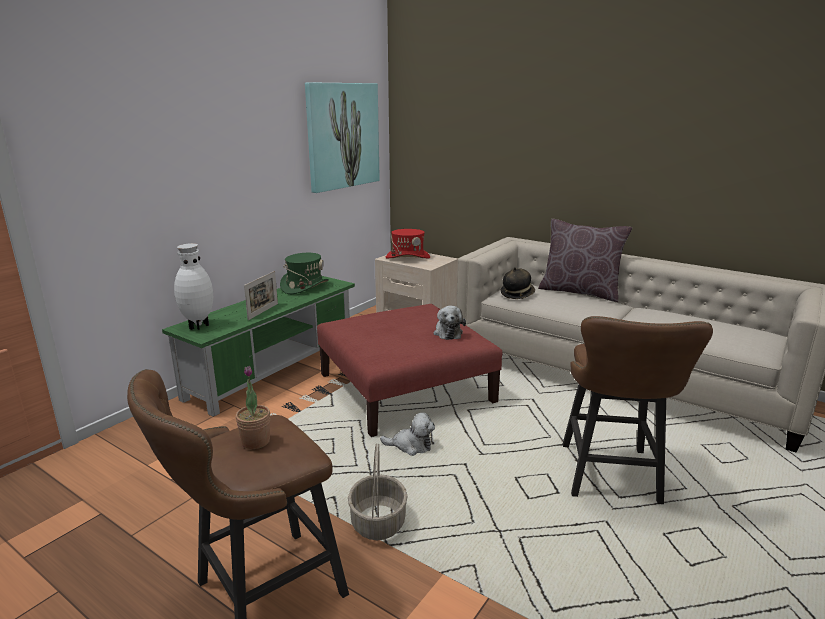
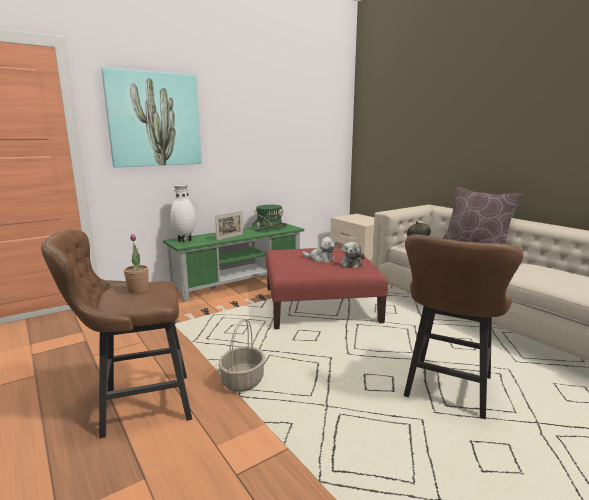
camera: 20 degrees right, 5 degrees down
picture [305,82,380,193] -> picture moved to [101,67,202,167]
plush toy [380,412,435,456] -> plush toy moved to [302,237,335,262]
red hat [386,229,430,259] -> none

